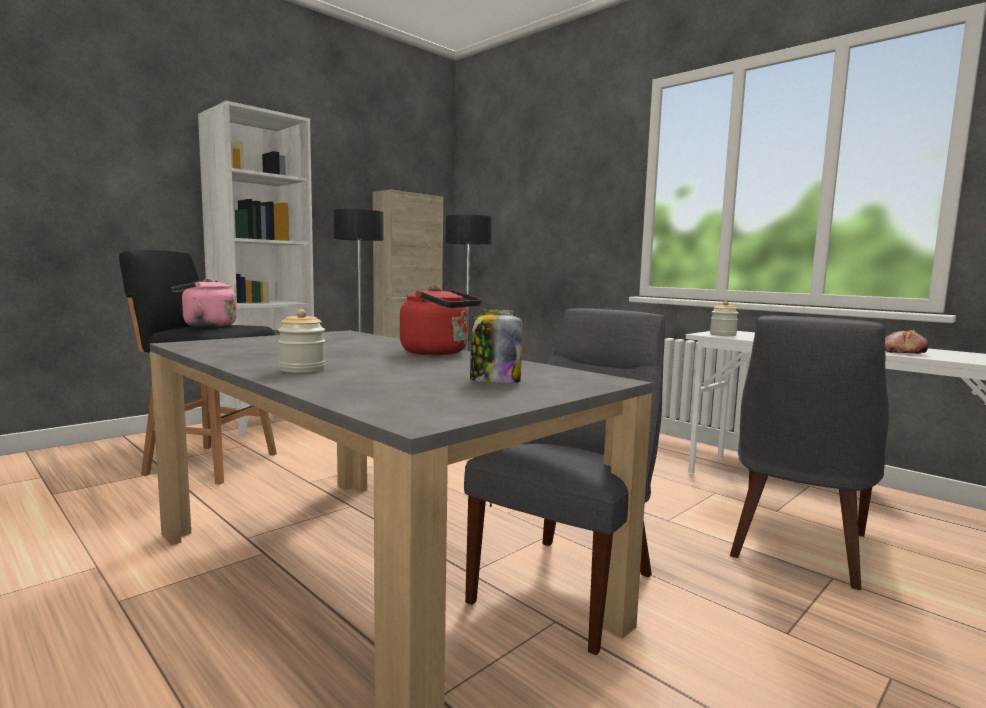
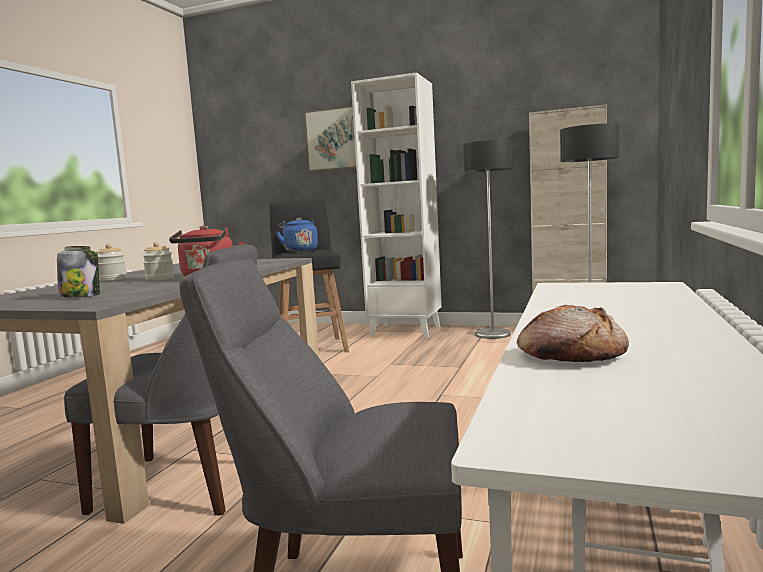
camera: 65 degrees right, 0 degrees up
pink kettle [171,278,237,327] -> blue kettle [276,218,318,252]
jar [710,301,739,336] -> jar moved to [143,242,174,280]
none -> picture [304,106,356,172]

